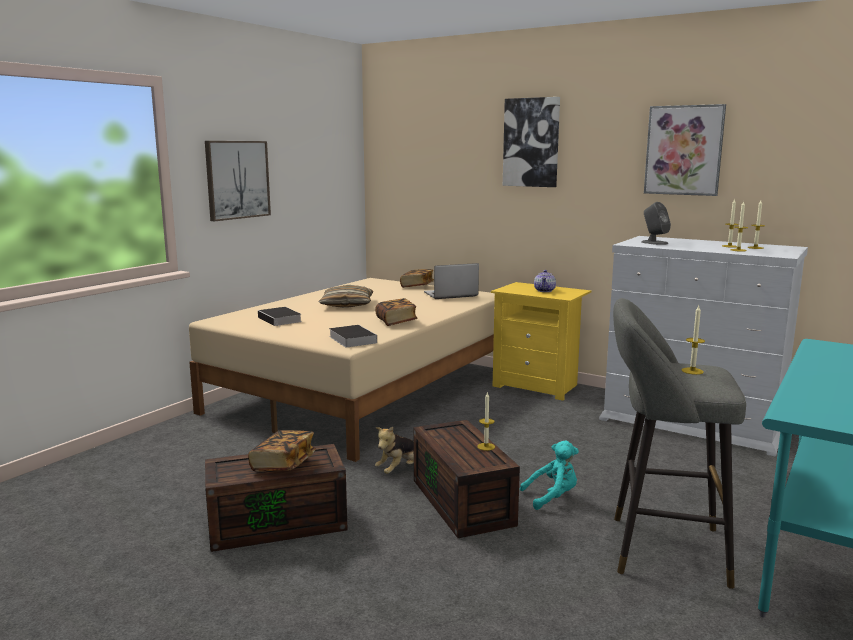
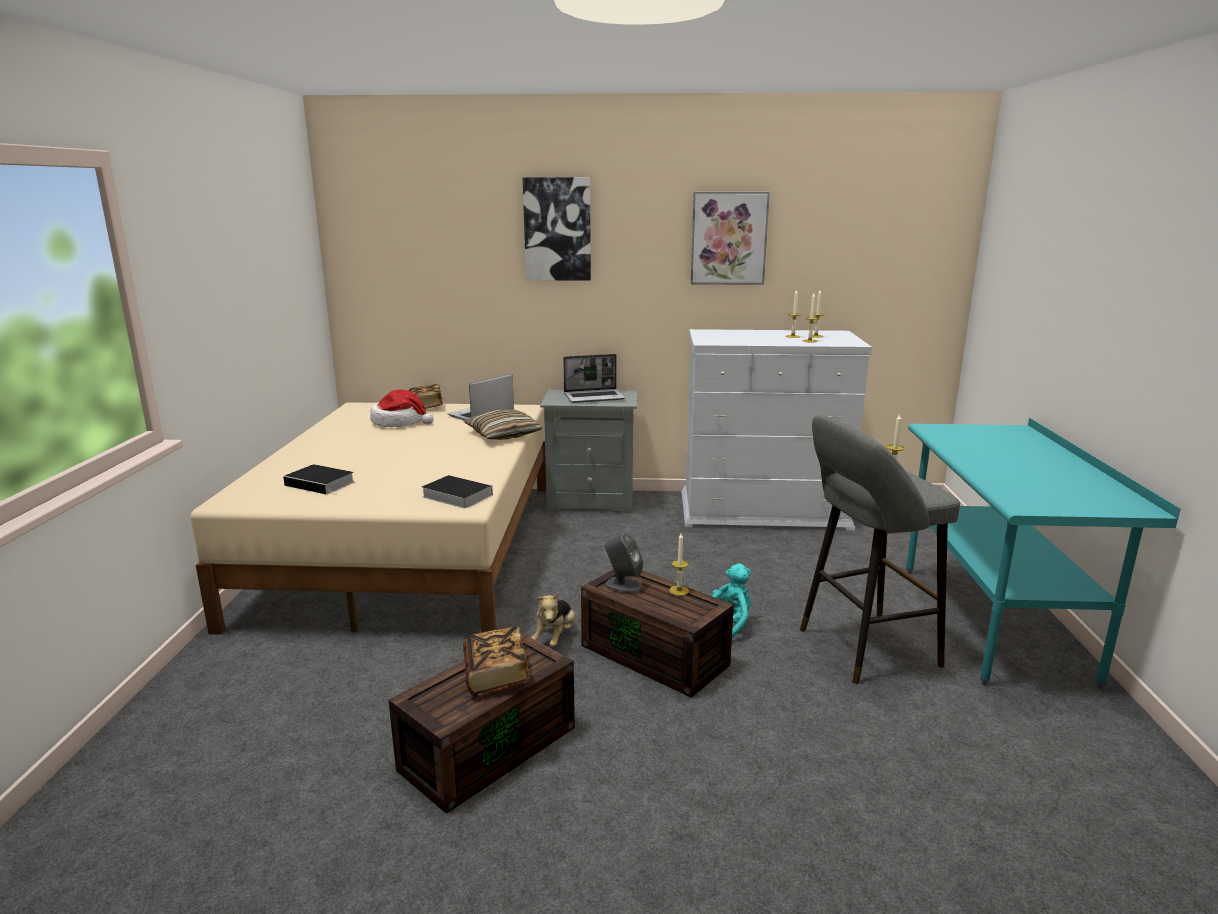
camera: 30 degrees left, 5 degrees up
picture [205,141,271,221] -> none
pillow [318,285,373,308] -> pillow moved to [464,409,543,440]
book [375,298,418,326] -> none
yellow nightstand [491,282,592,401] -> grey nightstand [540,390,638,513]
teapot [534,270,556,292] -> laptop [563,354,626,403]
grey speaker [641,202,671,245] -> grey speaker moved to [605,533,643,593]
none -> hat [370,390,434,427]

